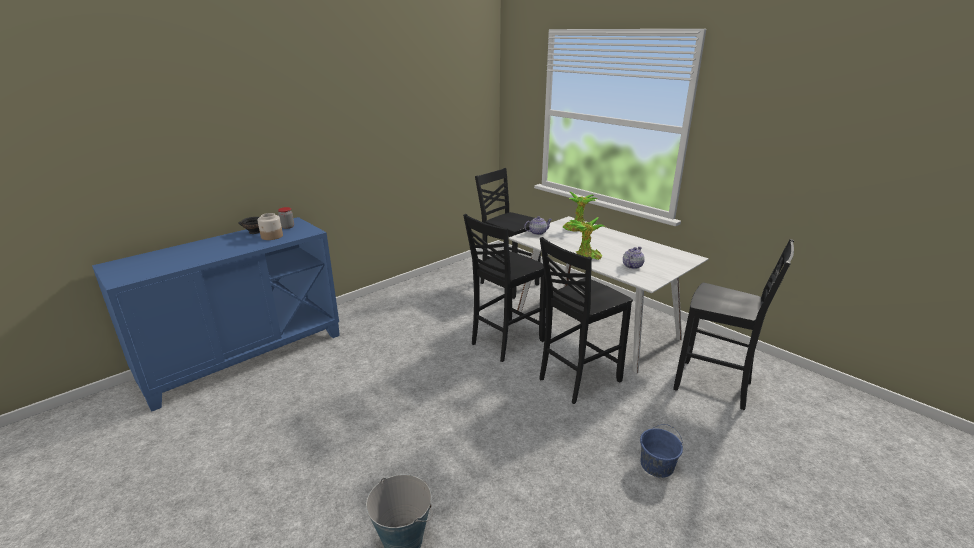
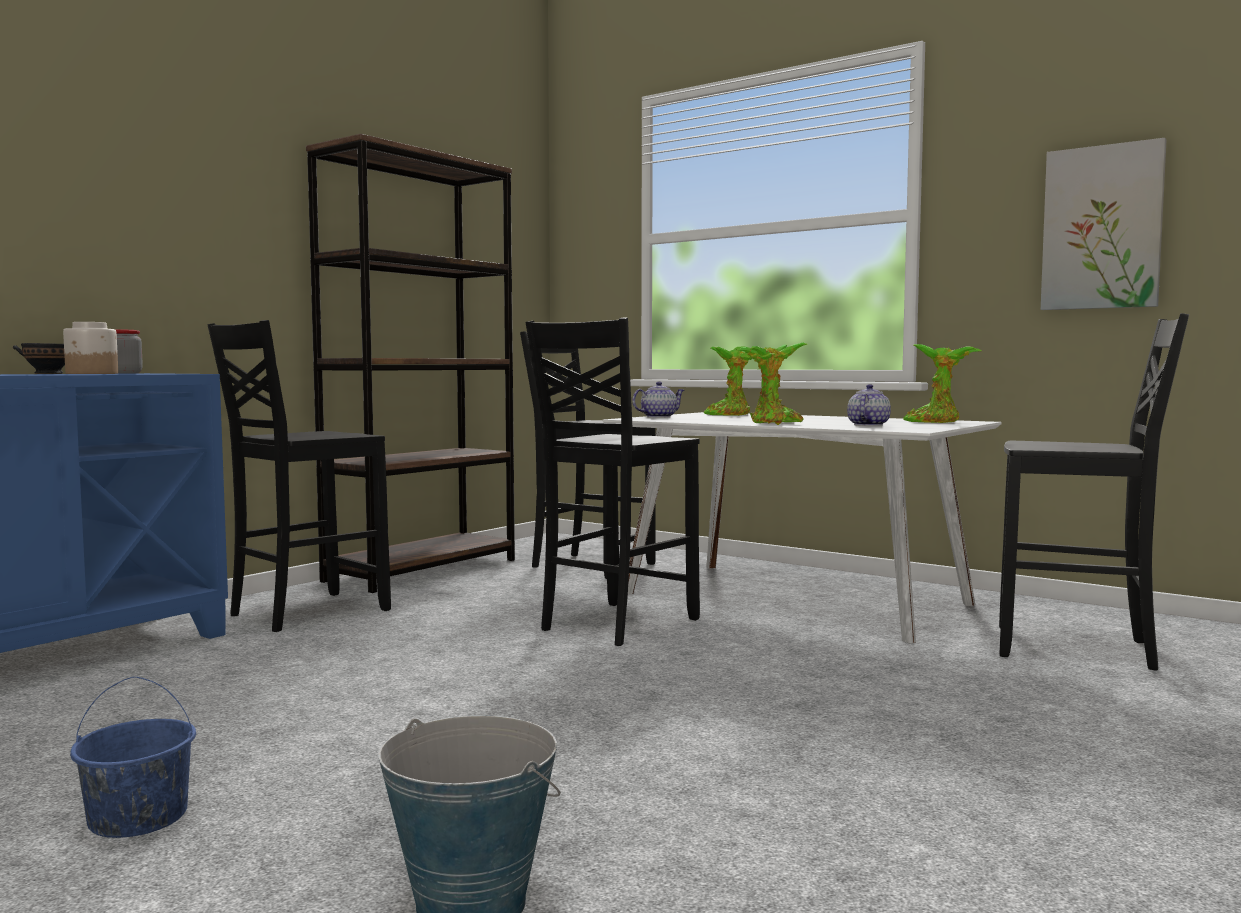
camera: 10 degrees left, 20 degrees down
black chair [539,237,633,404] -> black chair moved to [208,320,391,632]
blue bucket [640,424,683,478] -> blue bucket moved to [70,677,196,838]
none -> brown bookcase [306,134,515,593]
none -> potted plant [903,344,981,423]
none -> picture [1041,138,1167,310]

